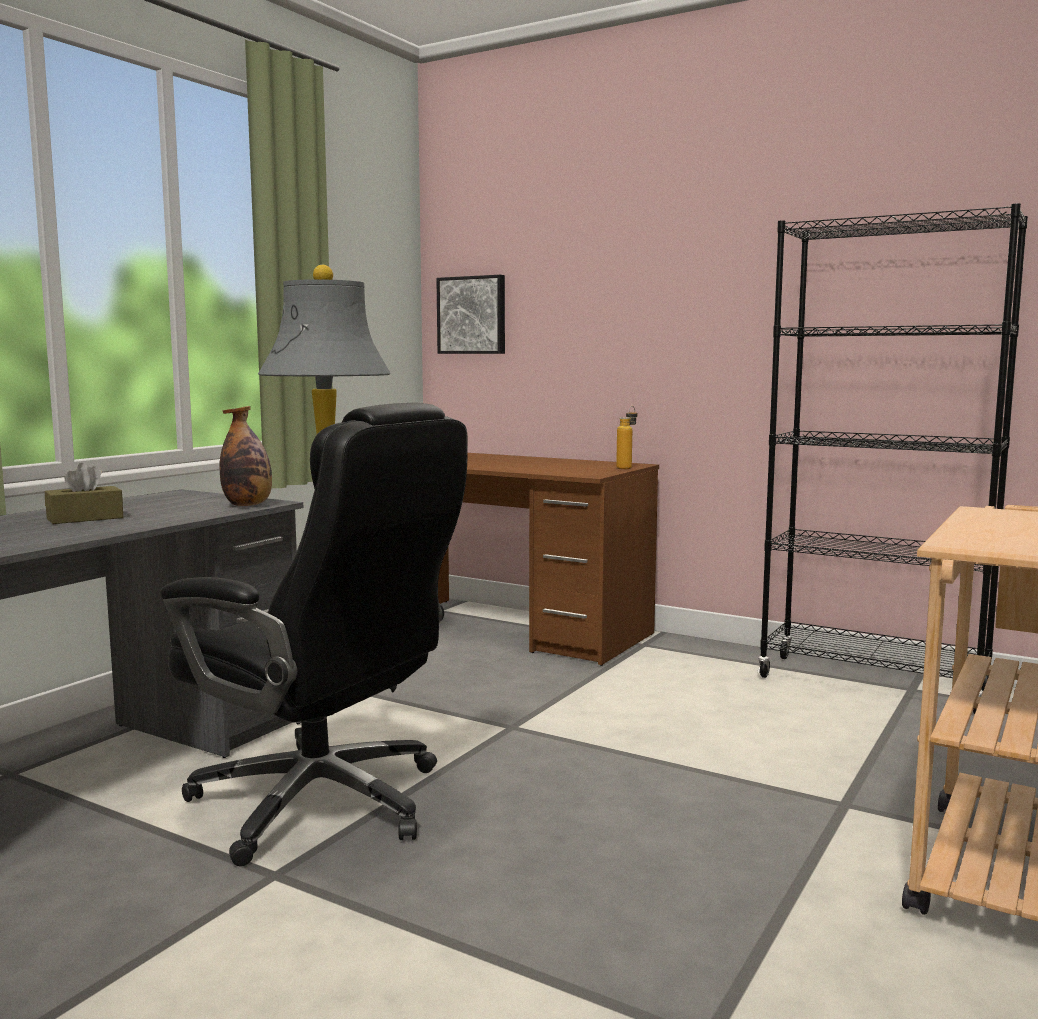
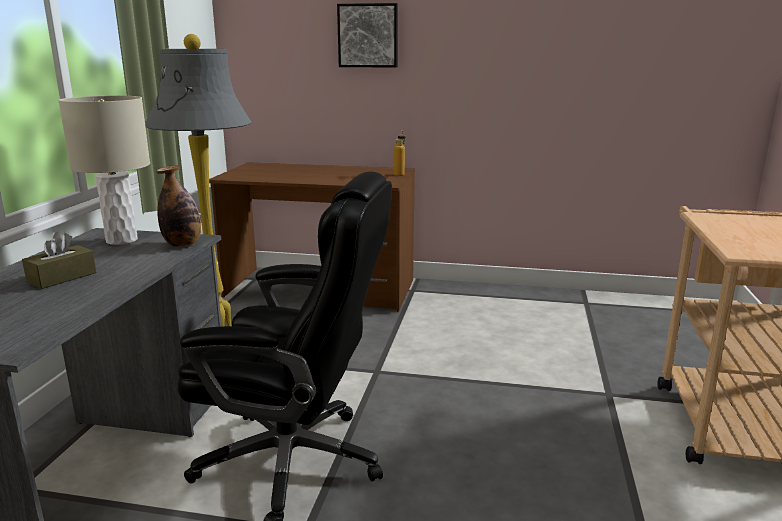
camera: 20 degrees left, 10 degrees up
picture [436,275,505,354] -> picture moved to [337,3,398,68]
black bookcase [758,203,1028,714] -> none
none -> beige table lamp [58,96,150,245]

